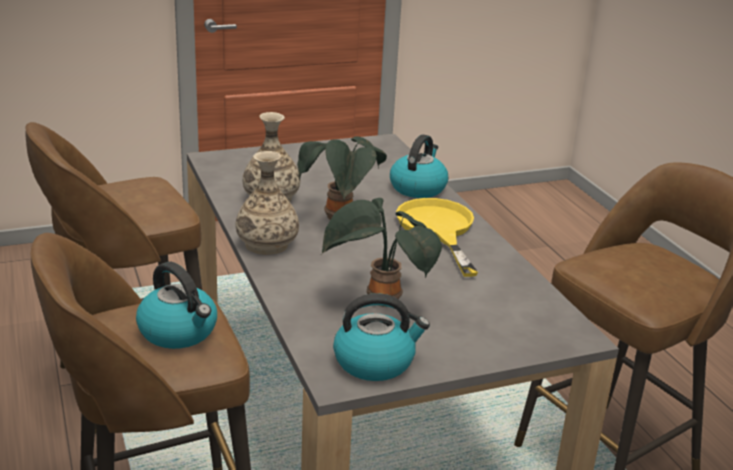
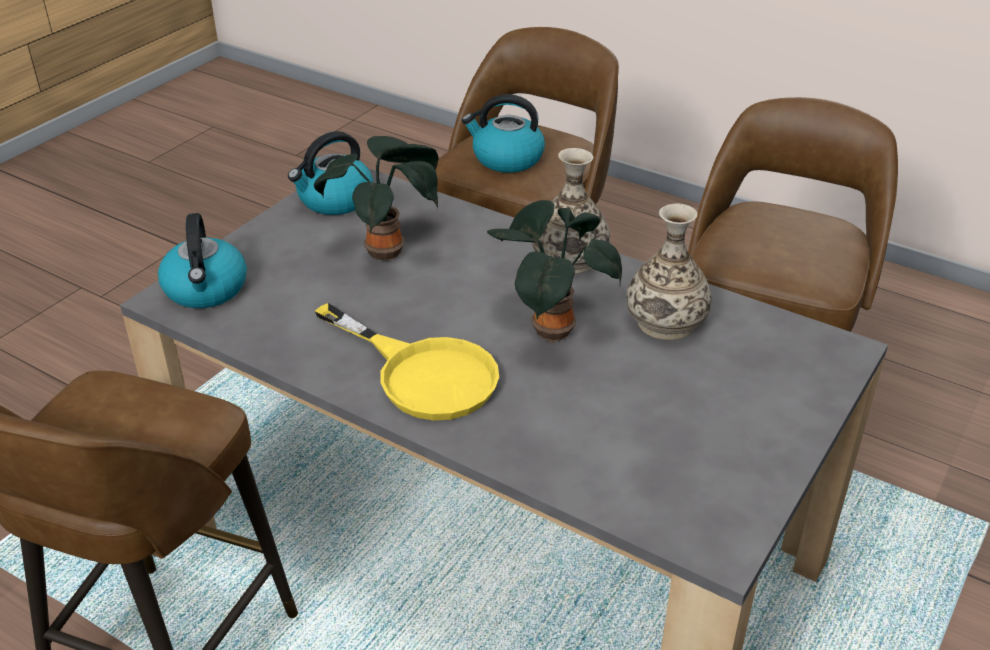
camera: 145 degrees right, 10 degrees up
kettle [390,134,448,198] -> kettle moved to [158,213,247,308]

